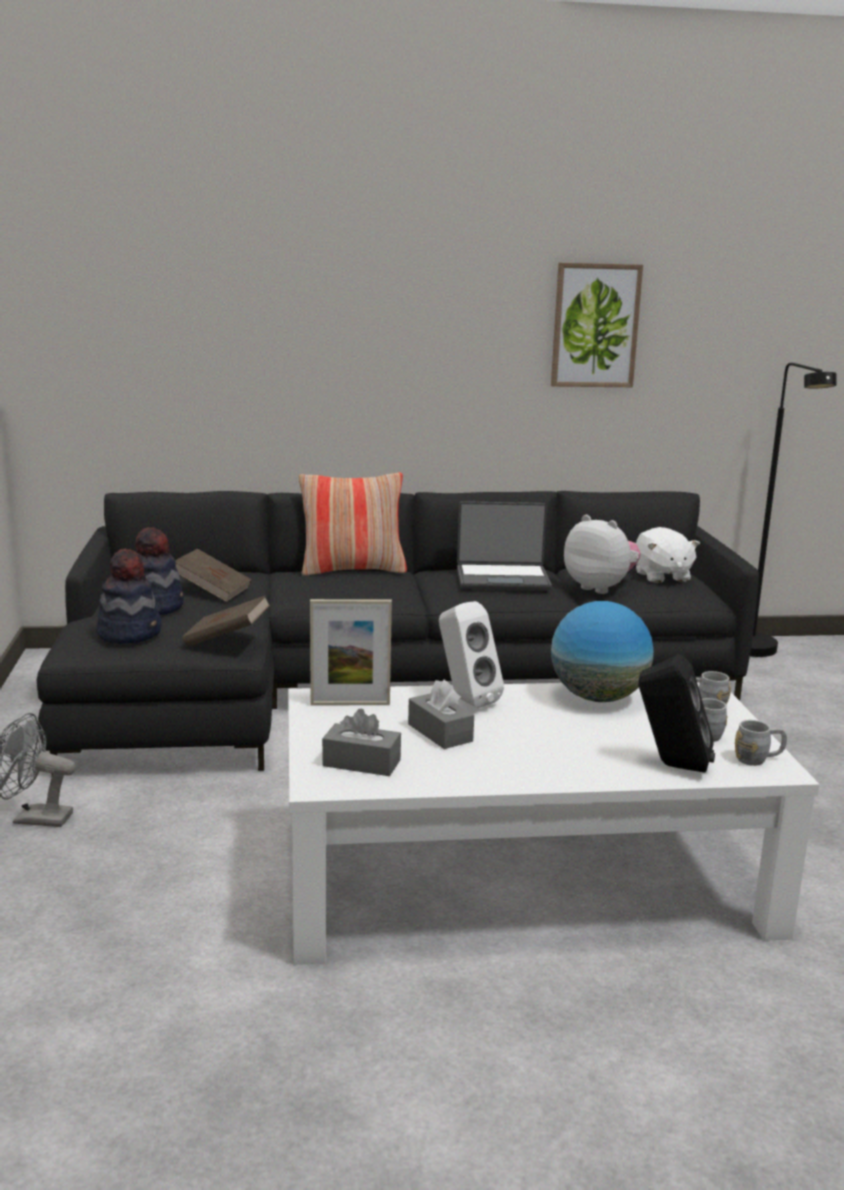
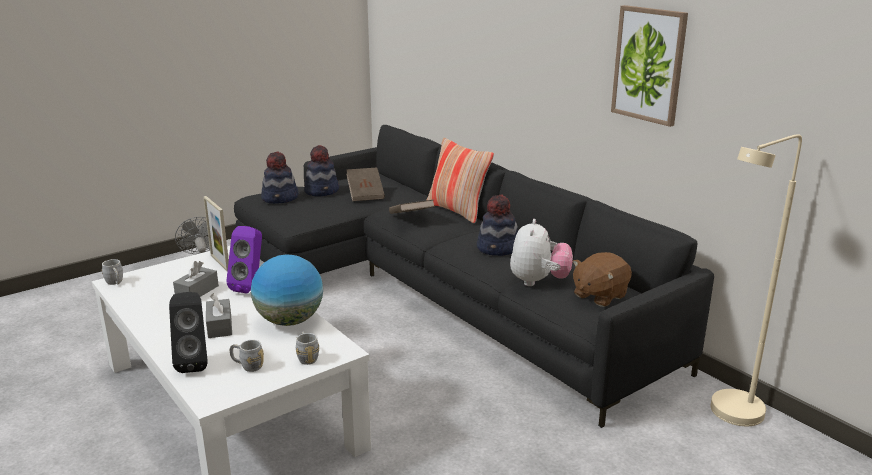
camera: 60 degrees right, 5 degrees up
brown book [182,595,270,647] -> brown book moved to [389,200,435,214]
grey tissue box [322,708,401,776] -> grey tissue box moved to [206,293,232,338]
white speaker [439,601,504,708] -> purple speaker [226,226,262,293]
laptop [457,501,552,590] -> hat [477,194,518,256]
white plush toy [636,527,700,583] -> brown plush toy [572,252,632,307]
grey mug [735,720,787,766] -> grey mug moved to [102,259,123,285]
black floor lamp [750,363,836,657] -> beige floor lamp [711,134,802,426]

